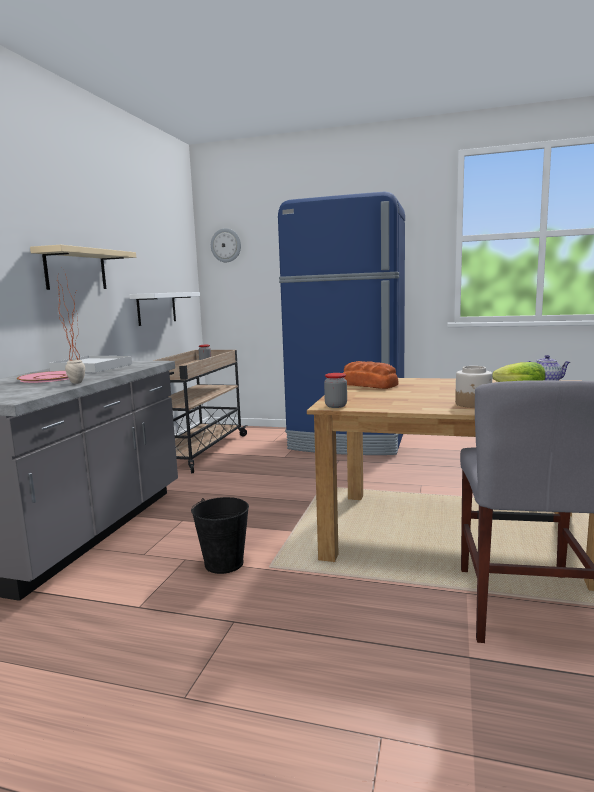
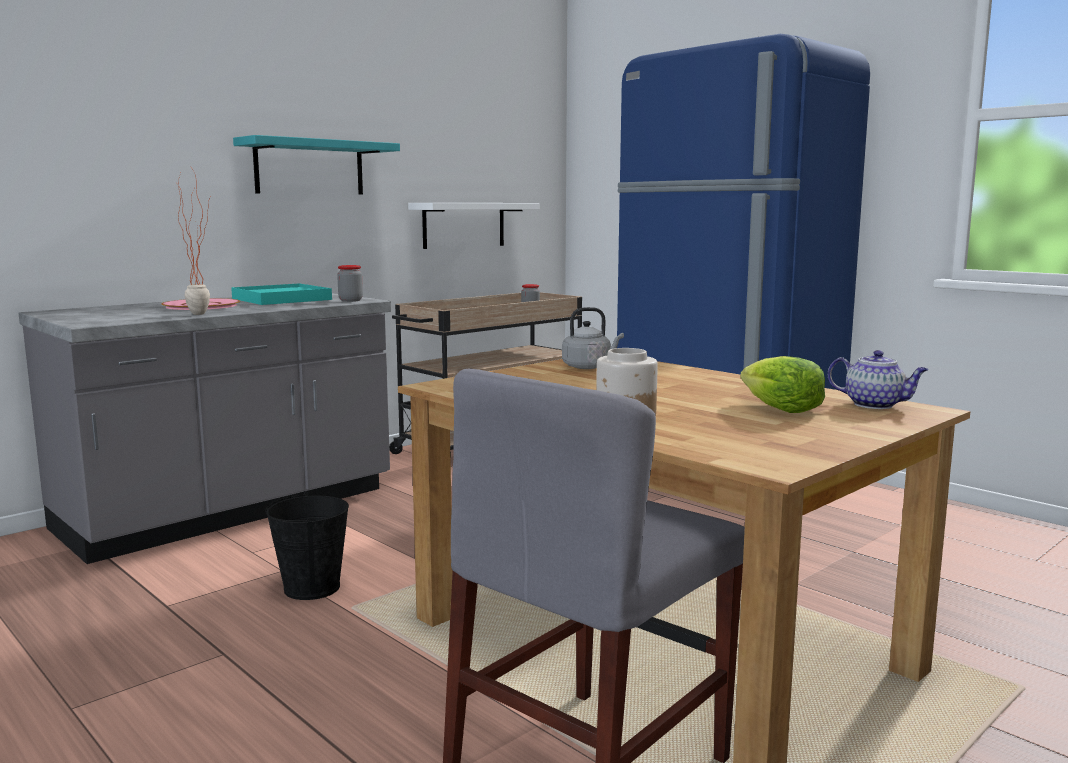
camera: 30 degrees right, 0 degrees up
beige shelf [30,245,136,290] -> turquoise shelf [233,135,400,195]
white tray [49,356,132,372] -> turquoise tray [231,283,332,305]
wall clock [211,228,241,262] -> none
jar [324,373,347,408] -> jar moved to [337,265,363,302]
bread [343,361,398,389] -> grey kettle [562,307,624,369]

